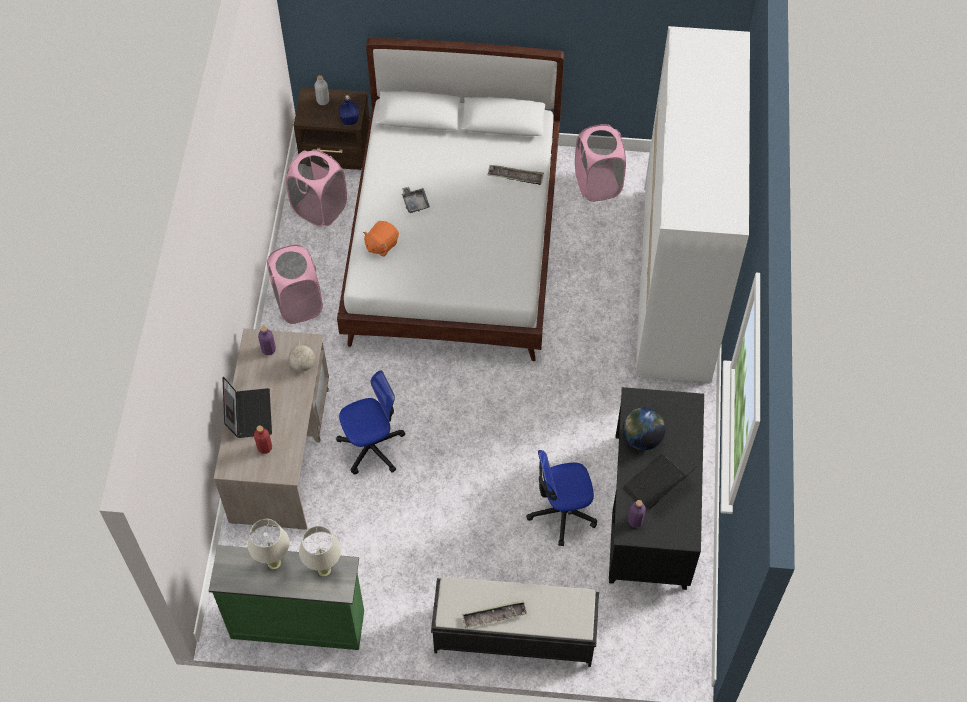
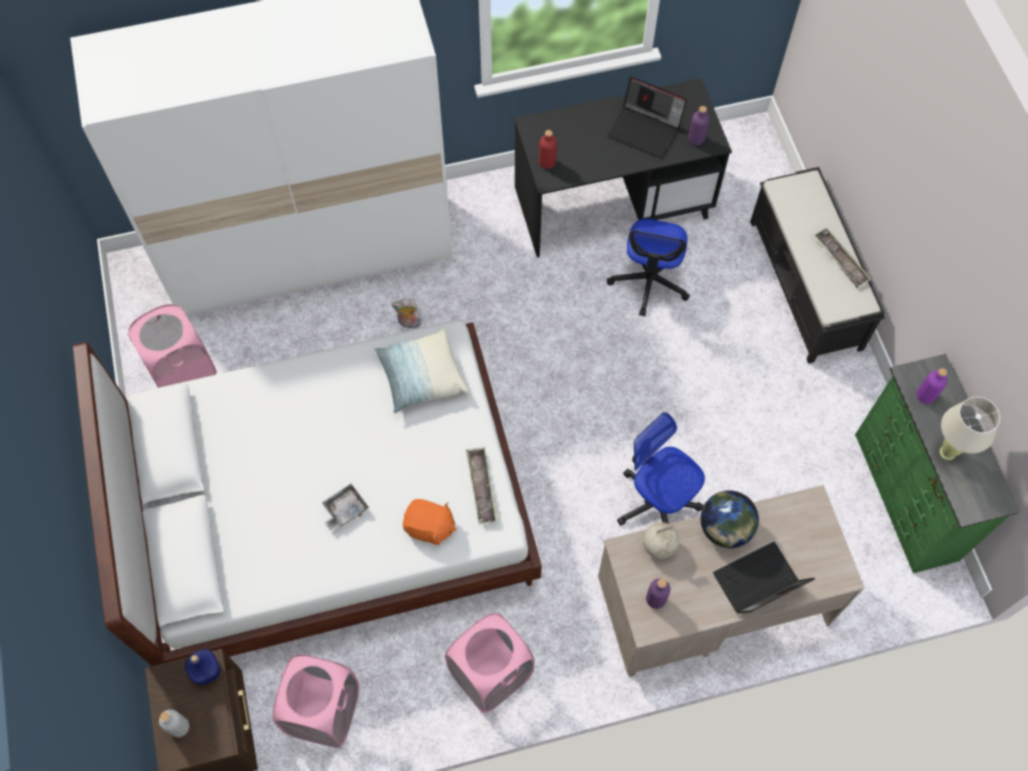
camera: 110 degrees left, 5 degrees up
red bottle [254,426,272,454] -> red bottle moved to [539,130,557,169]
beige table lamp [299,526,341,576] -> purple bottle [916,368,947,404]
tray [487,165,544,185] -> tray moved to [466,447,498,524]
office chair [526,450,597,546] -> office chair turned 45 degrees clockwise [607,219,690,316]
globe [623,408,666,450] -> globe moved to [700,490,759,548]
none -> pillow [375,328,469,413]
none -> plush toy [391,299,423,329]

